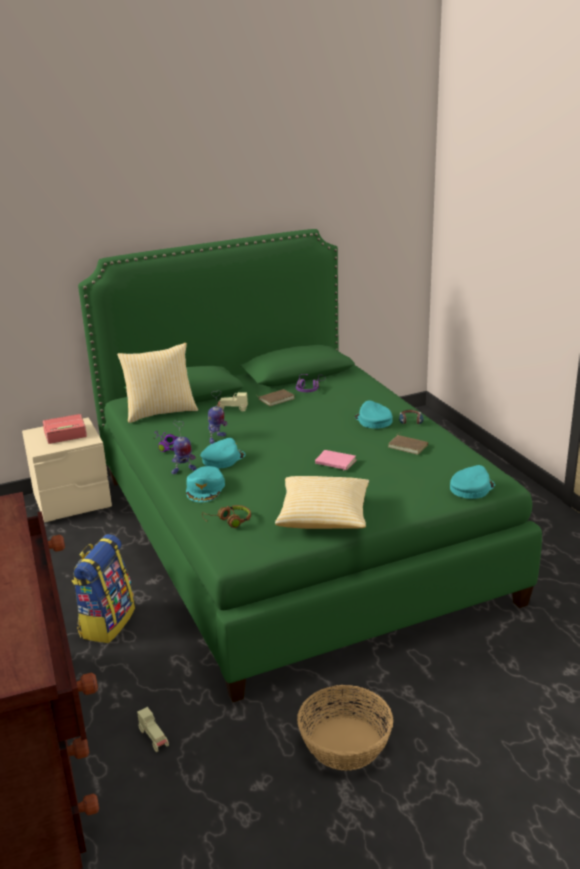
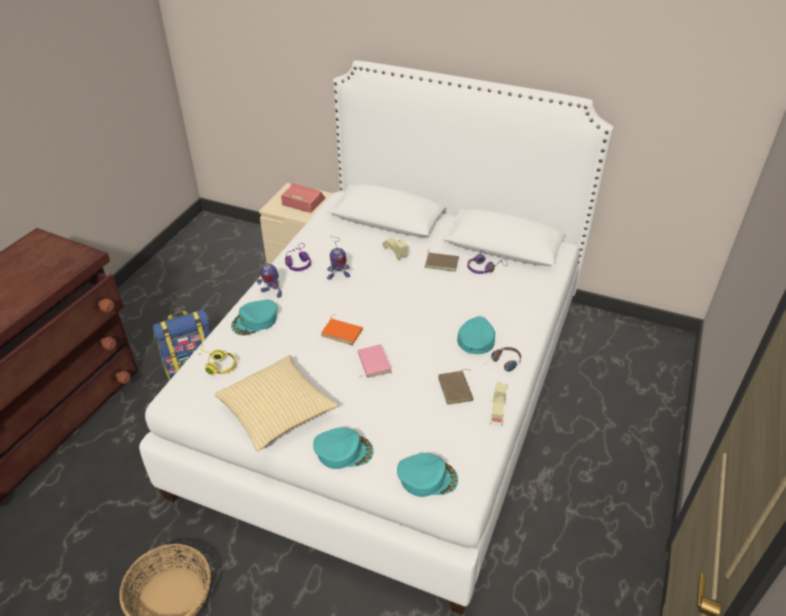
camera: 45 degrees right, 15 degrees up
green bed [78,229,542,702] -> white bed [139,61,614,615]
pillow [117,343,198,423] -> none
beige toy car [137,707,169,752] -> beige toy car moved to [490,383,507,426]
turquoise cap [200,438,246,468] -> turquoise cap moved to [313,427,373,469]
brown headphones [202,505,251,528] -> yellow headphones [199,345,237,375]
none -> orange book [321,314,363,345]

